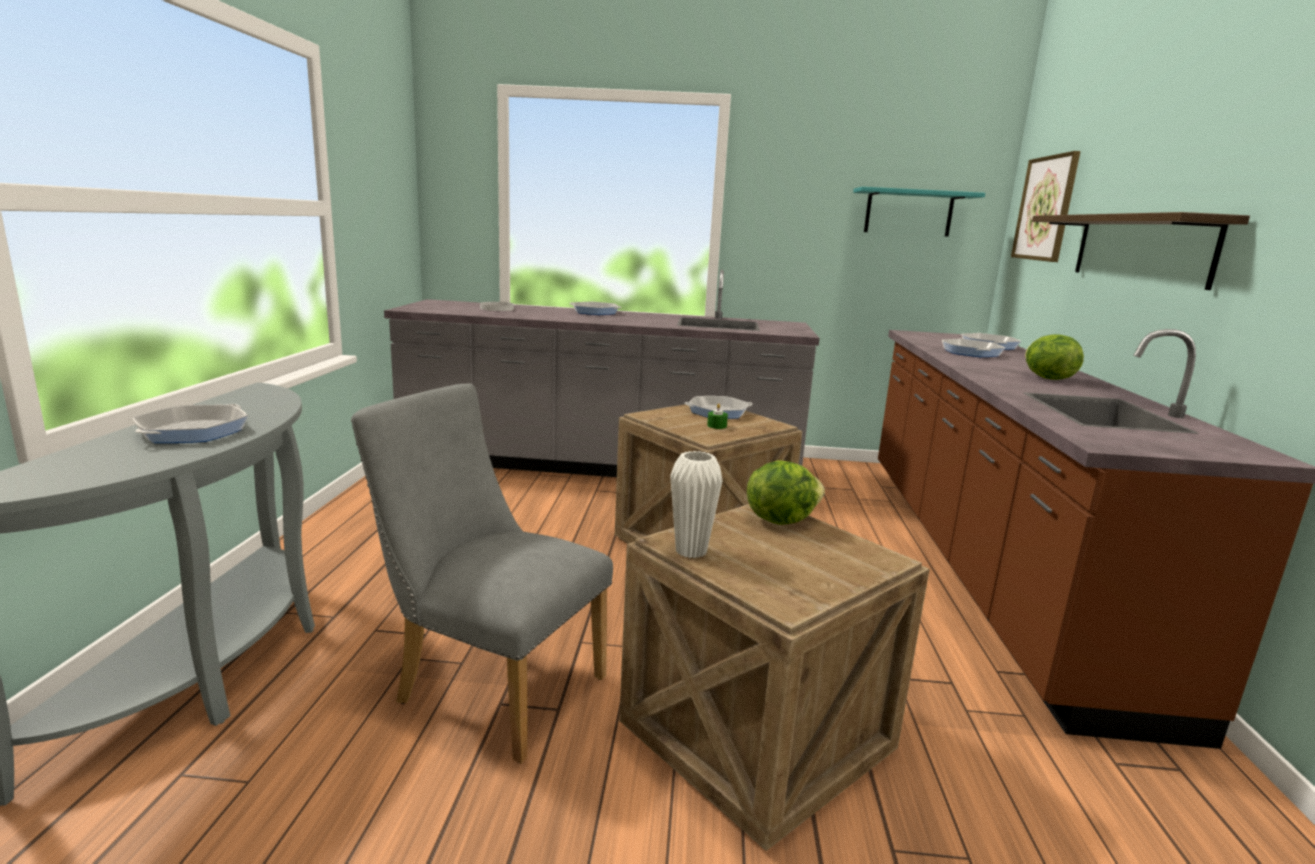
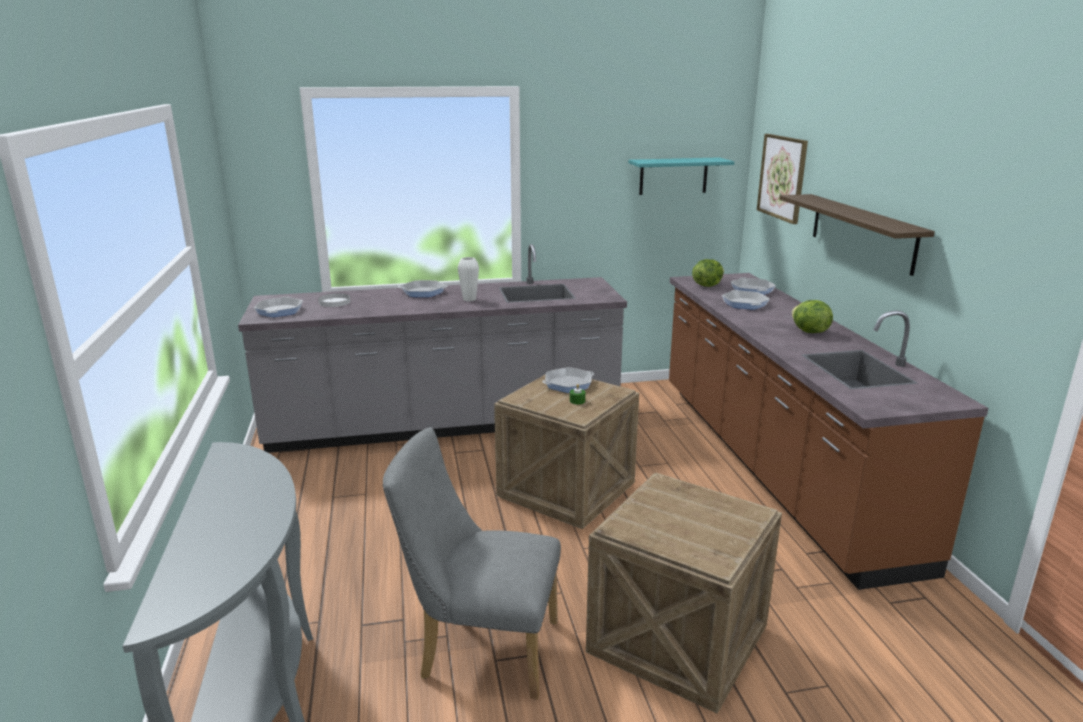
camera: 15 degrees left, 5 degrees up
frying pan [133,404,248,443] -> frying pan moved to [254,296,303,317]
white vase [670,451,723,558] -> white vase moved to [458,257,479,301]
lettuce [747,460,825,525] -> lettuce moved to [692,259,724,287]

